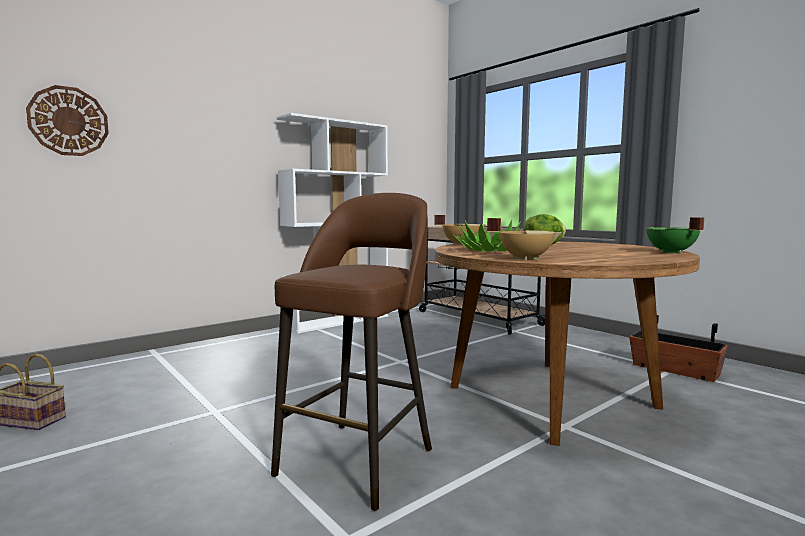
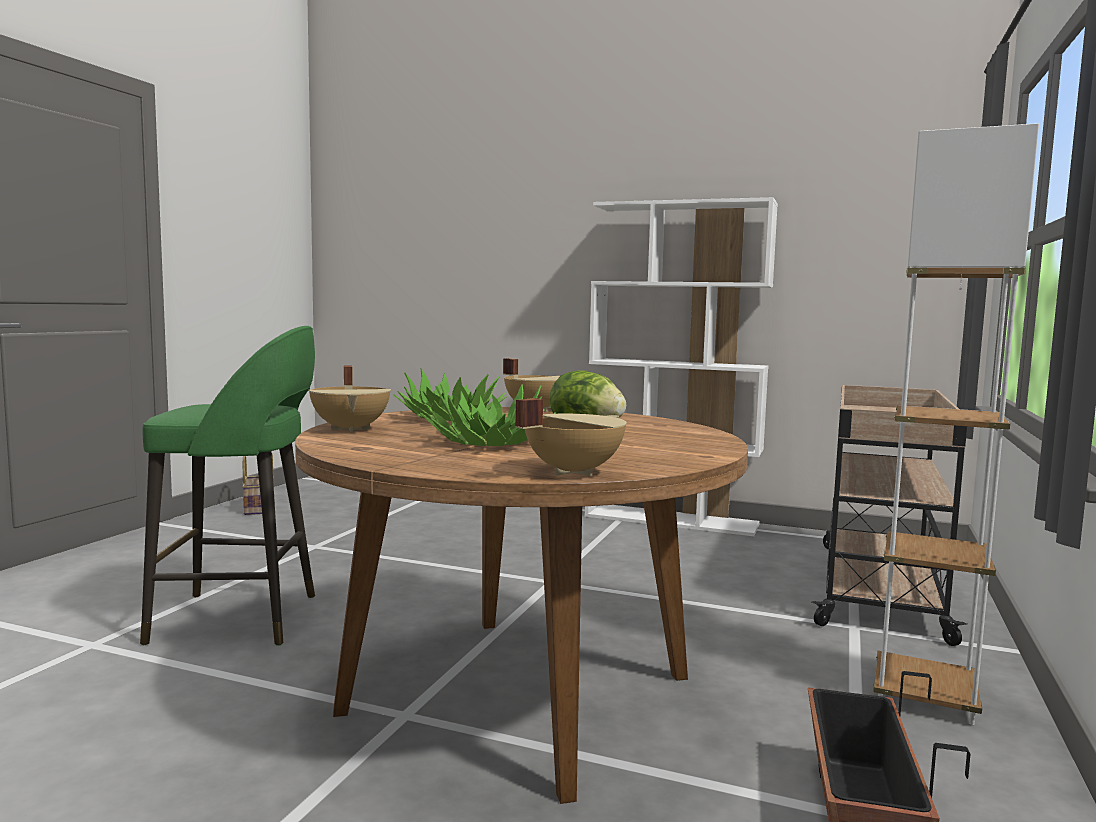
camera: 60 degrees right, 0 degrees up
wall clock [26,85,109,156] -> none
brown stool [271,193,432,511] -> green stool [140,326,315,646]
green cooking pot [646,217,705,254] -> beige cooking pot [516,398,627,476]
none -> potted plant [420,384,556,446]
none -> white floor lamp [873,123,1039,725]

